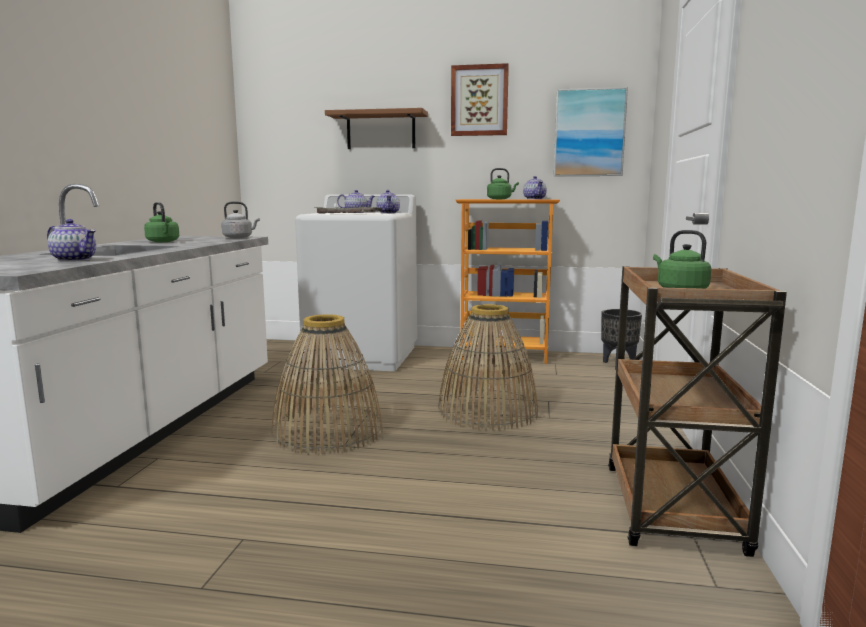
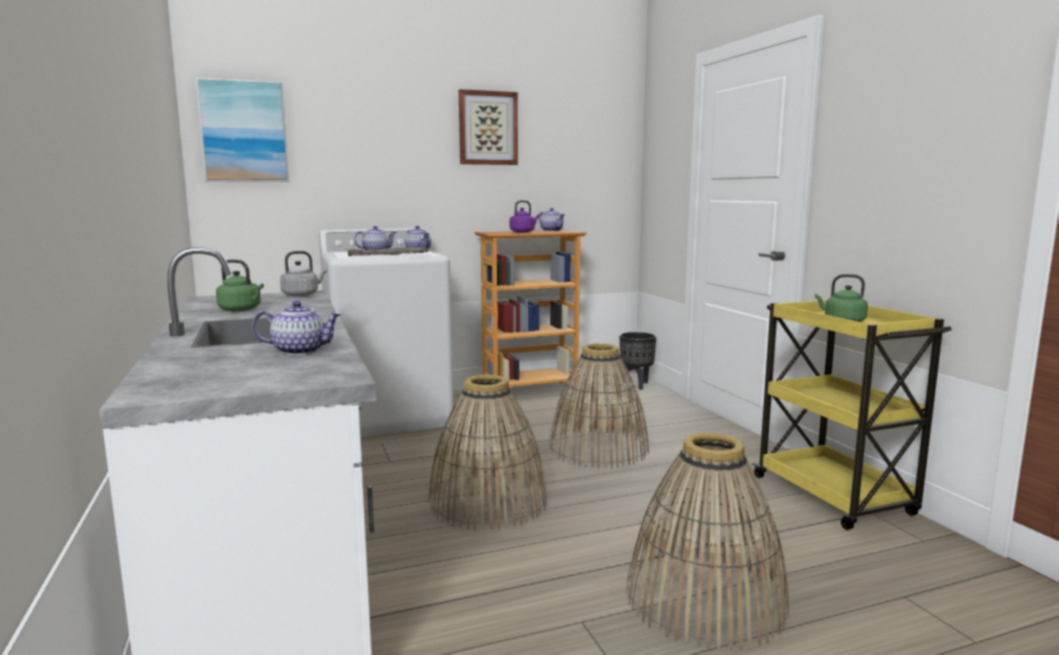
camera: 30 degrees left, 0 degrees up
brown shelf [325,108,428,149] -> none
green kettle [487,168,519,199] -> purple kettle [510,200,540,233]
picture [554,87,628,176] -> picture moved to [196,77,289,182]
brown cart [608,266,787,557] -> yellow cart [752,300,952,530]
none -> basket [626,433,789,651]

